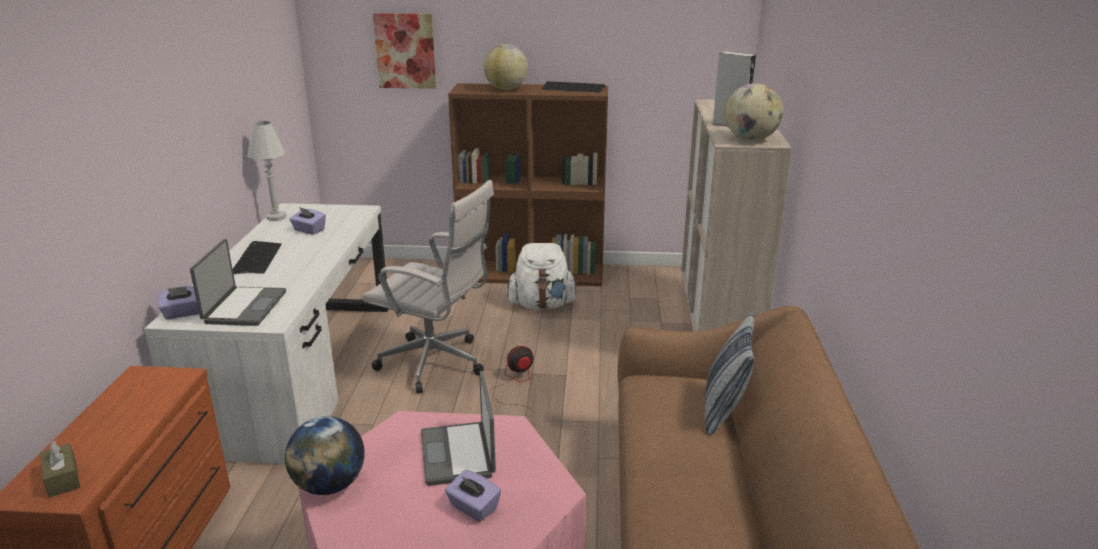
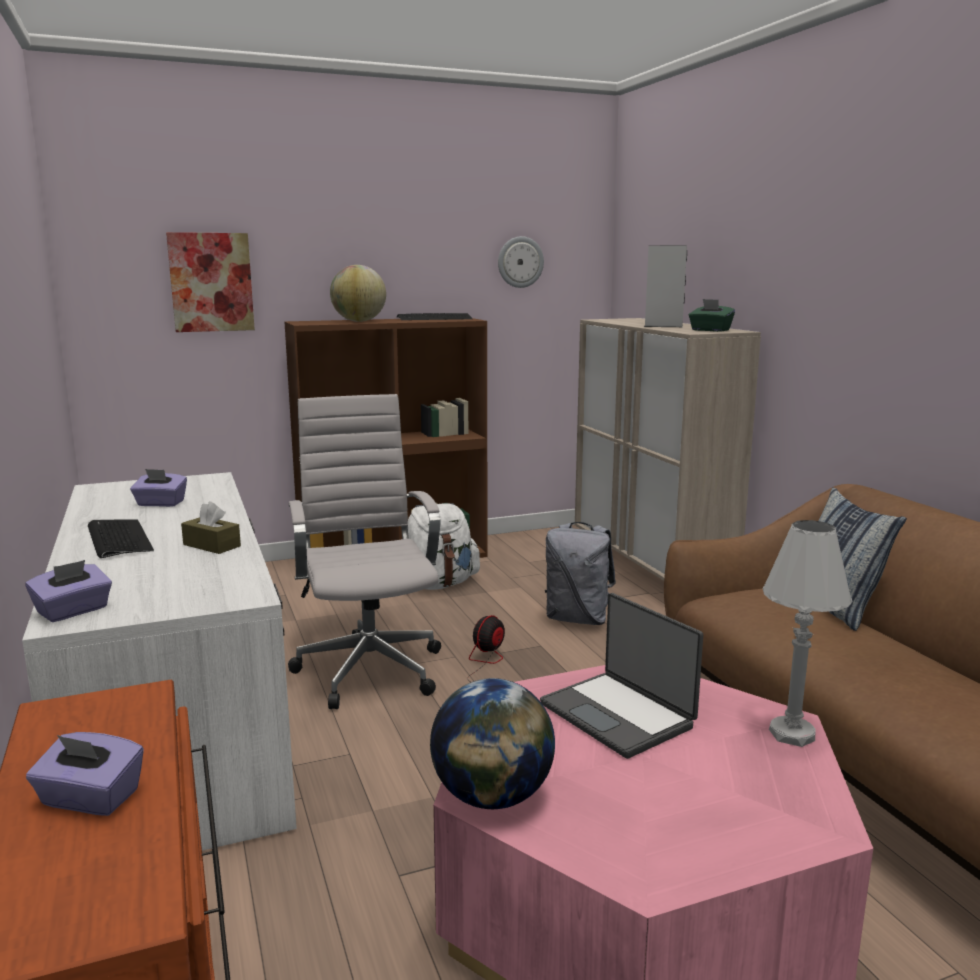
camera: 25 degrees left, 10 degrees down
brown tissue box [40,441,80,498] -> brown tissue box moved to [181,501,241,554]
laptop [190,239,286,326] -> none
white table lamp [247,121,286,221] -> white table lamp moved to [763,520,852,747]
white office chair [362,180,494,394] -> white office chair turned 105 degrees counterclockwise [288,394,441,709]
purple tissue box [445,470,501,522] -> purple tissue box moved to [26,732,144,816]
globe [725,83,783,141] -> green tissue box [689,299,735,332]
none -> wall clock [498,236,544,288]
none -> grey backpack [545,522,616,625]

